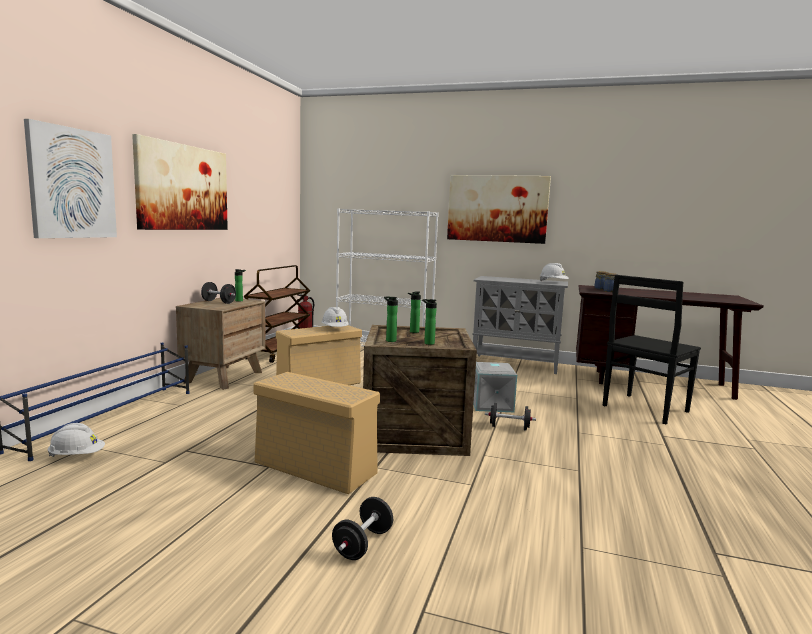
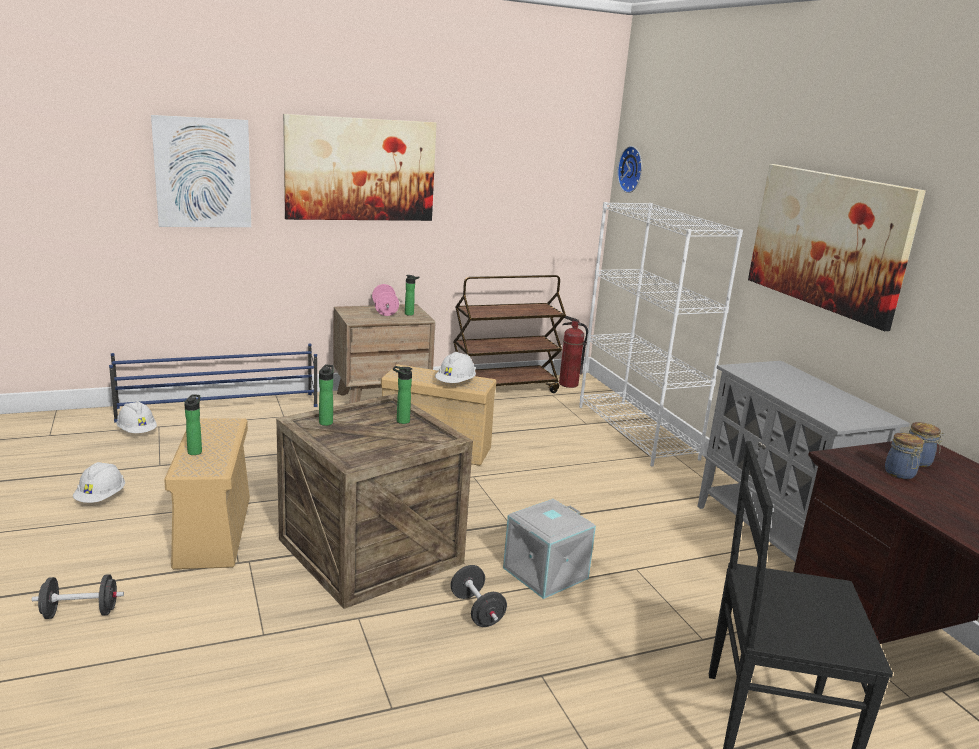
camera: 50 degrees right, 10 degrees up
black dumbbell [201,282,236,304] -> pink dumbbell [372,284,399,316]
bottle [422,299,437,345] -> bottle moved to [184,394,202,455]
white hard hat [540,263,569,281] -> white hard hat moved to [73,462,125,503]
none -> wall clock [617,146,642,193]

